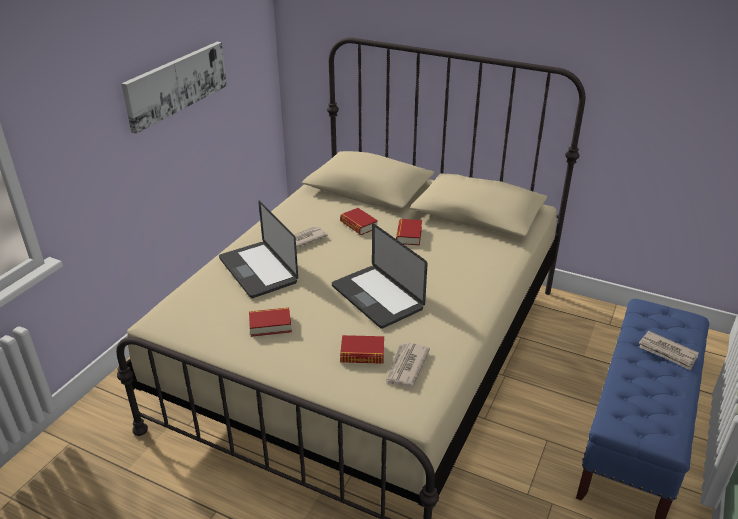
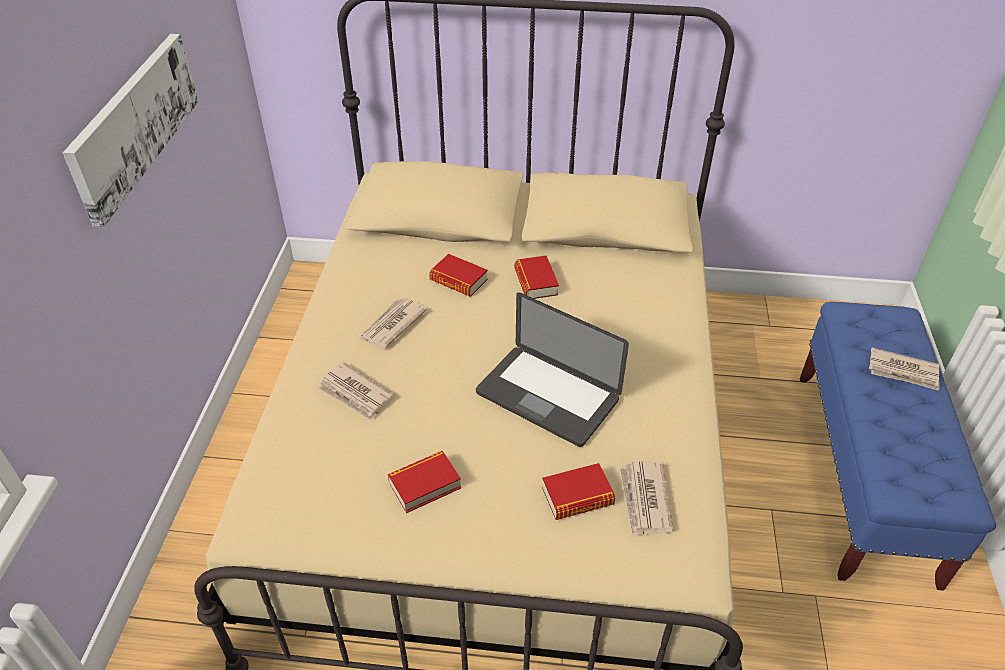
camera: 20 degrees left, 10 degrees up
laptop [219,201,298,298] -> newspaper [317,362,394,422]

